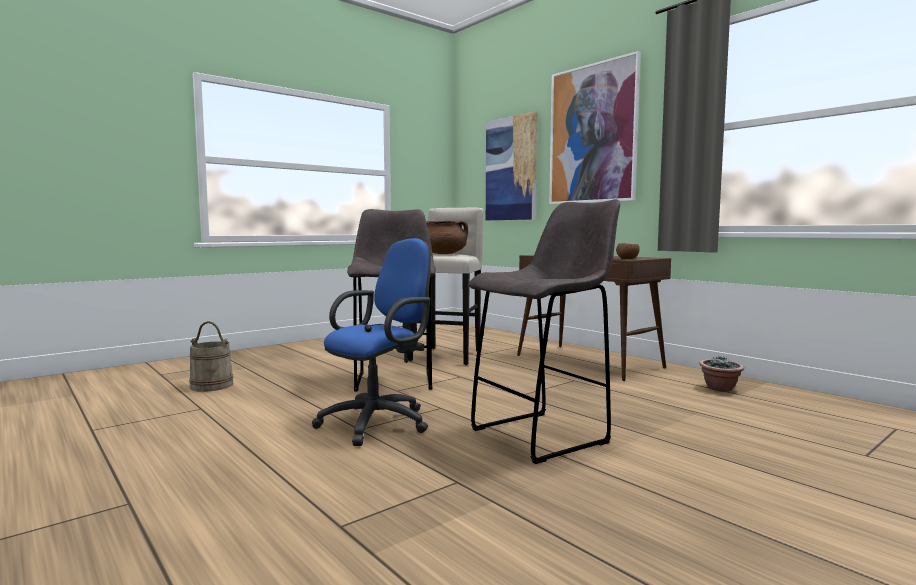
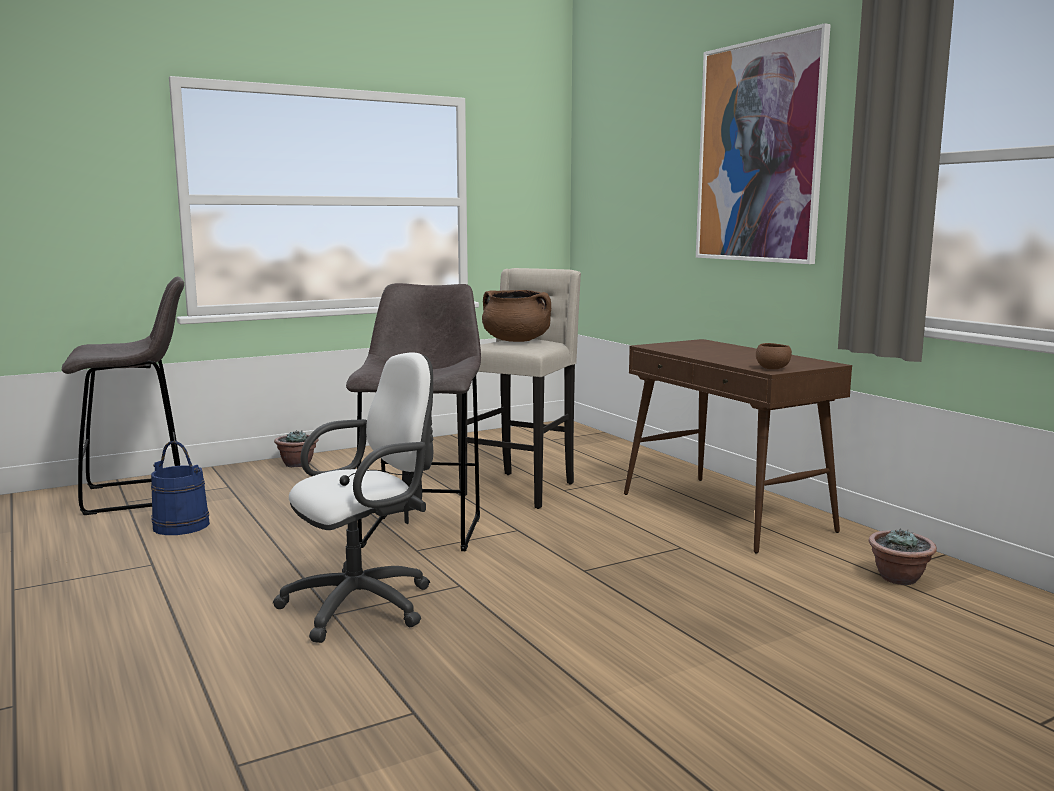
camera: 10 degrees right, 5 degrees up
beige bucket [189,321,233,392] -> blue bucket [151,441,210,535]
blue office chair [312,238,431,446] -> white office chair [273,353,433,643]
grey stool [468,199,620,464] -> grey stool moved to [62,276,184,515]
picture [486,111,537,220] -> none
none -> potted plant [274,430,318,467]

